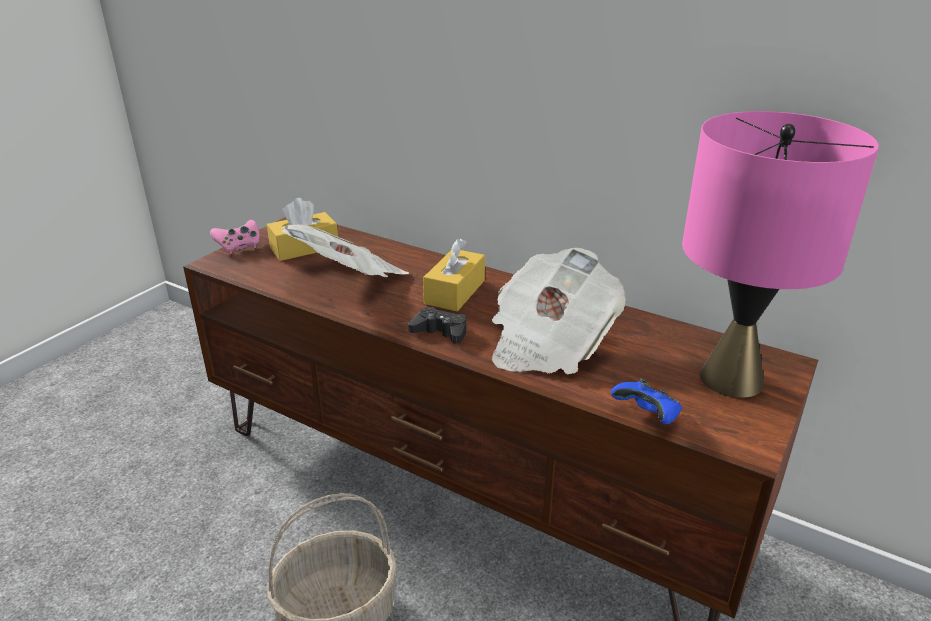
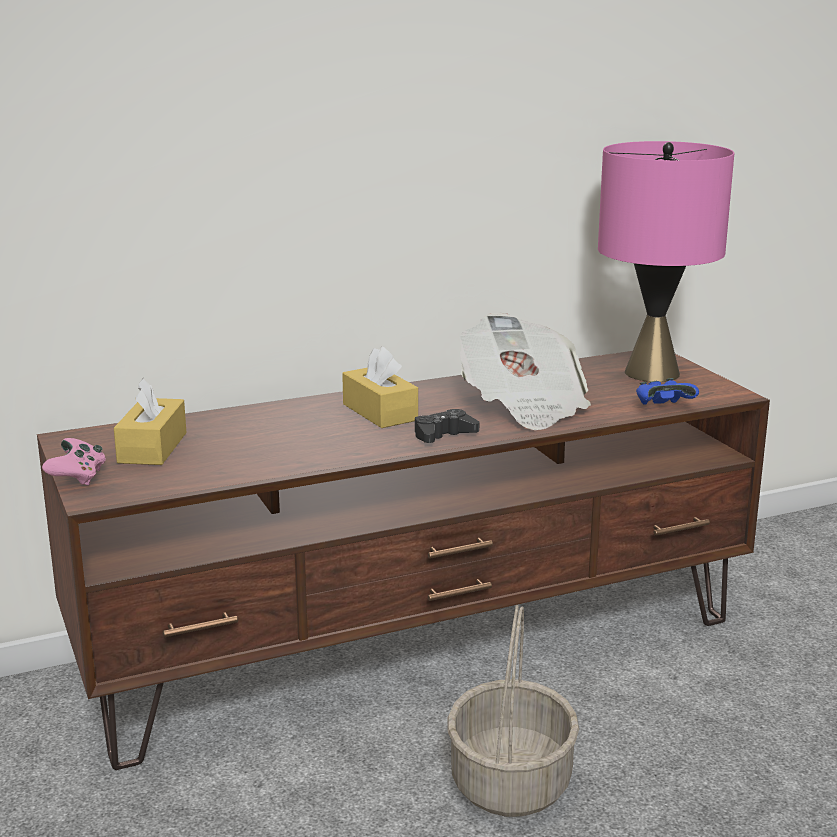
camera: 55 degrees left, 10 degrees down
newspaper [280,224,409,277] -> none

